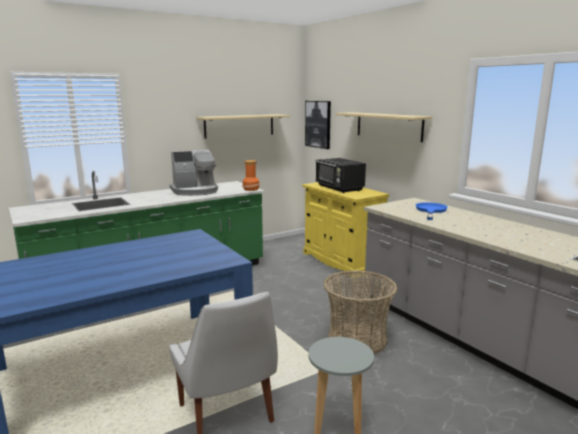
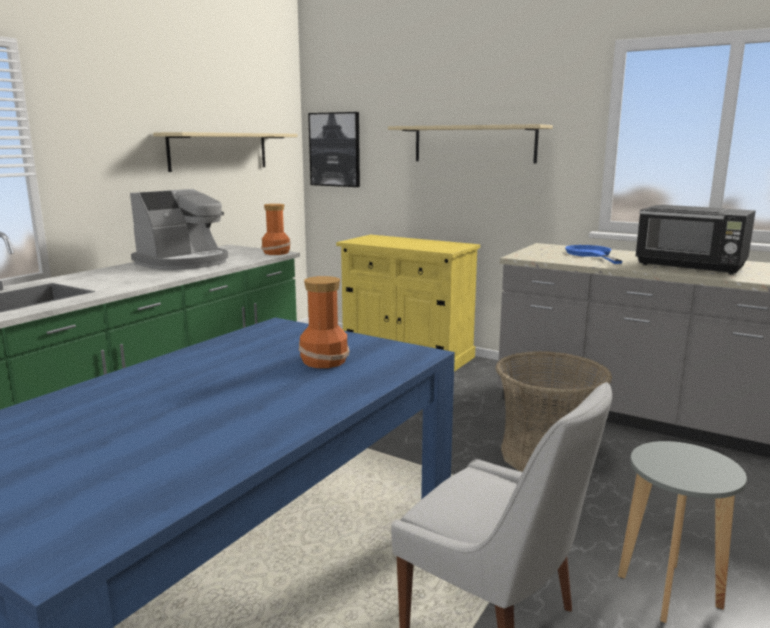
camera: 25 degrees left, 0 degrees up
black microwave [315,158,366,193] -> black microwave moved to [635,205,756,275]
none -> vase [299,276,349,368]

